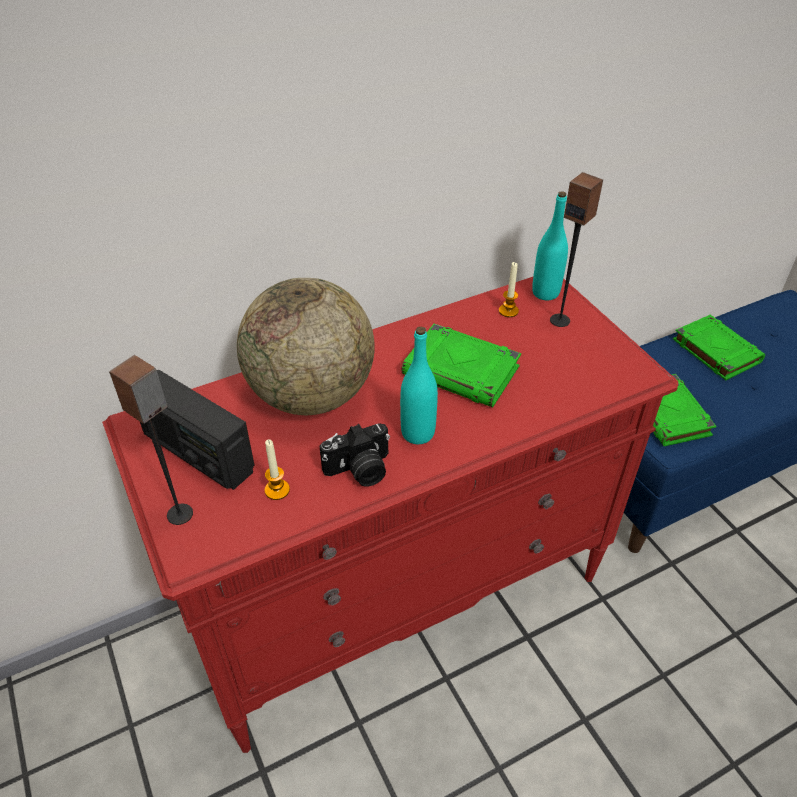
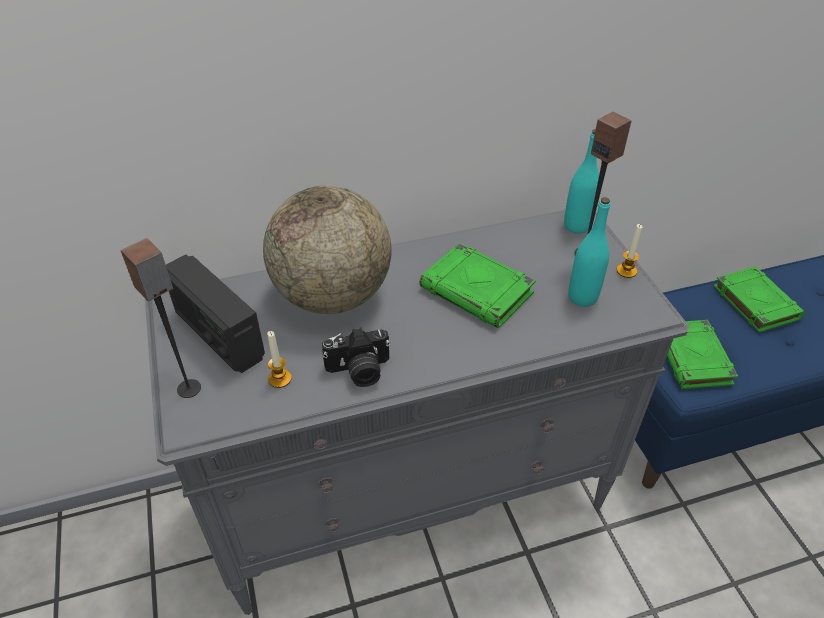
camera: 10 degrees right, 0 degrees up
red dresser [102,277,678,753] -> grey dresser [145,210,689,615]
turquoise bottle [400,327,438,444] -> turquoise bottle moved to [568,197,610,307]
candle [499,262,519,317] -> candle moved to [617,224,642,278]

